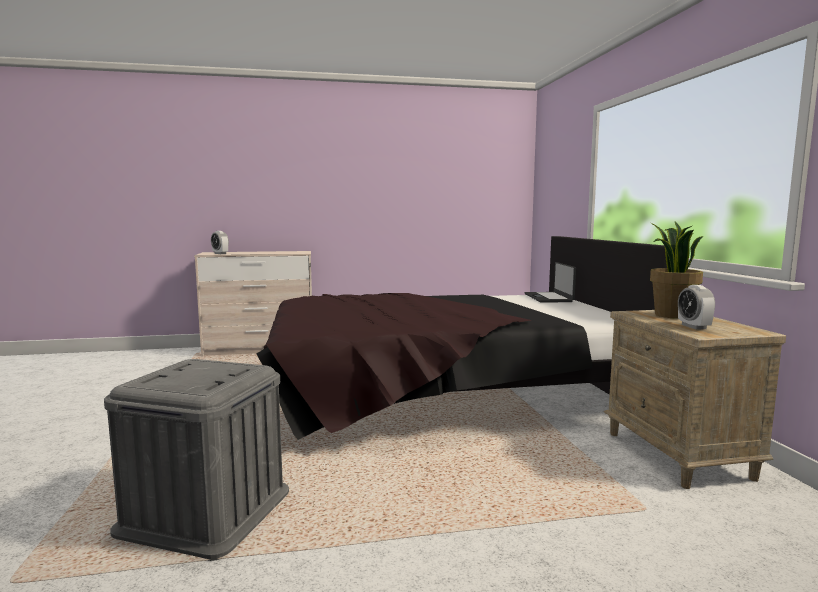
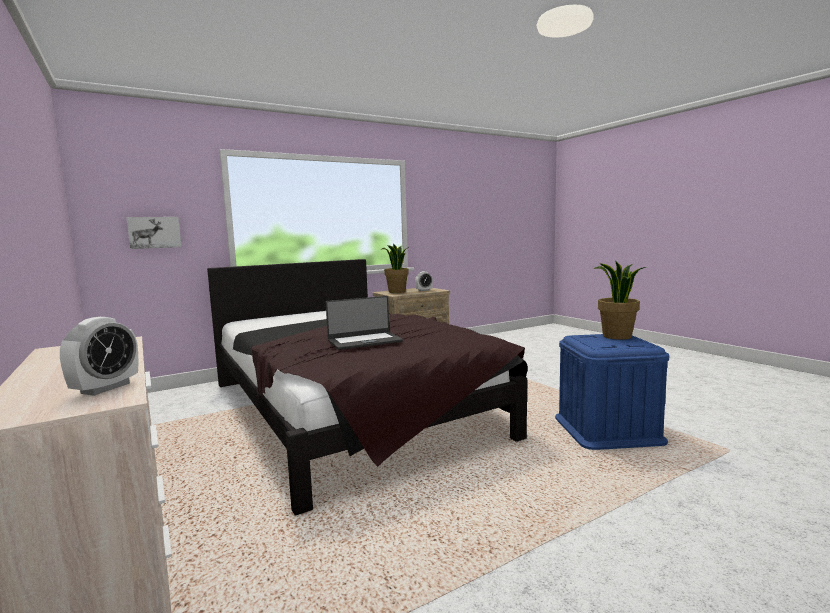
camera: 110 degrees left, 0 degrees up
grey storage box [104,359,289,561] -> blue storage box [555,334,669,450]
laptop [525,262,576,303] -> laptop moved to [326,296,403,350]
none -> picture [126,217,182,249]
none -> potted plant [593,260,646,340]

